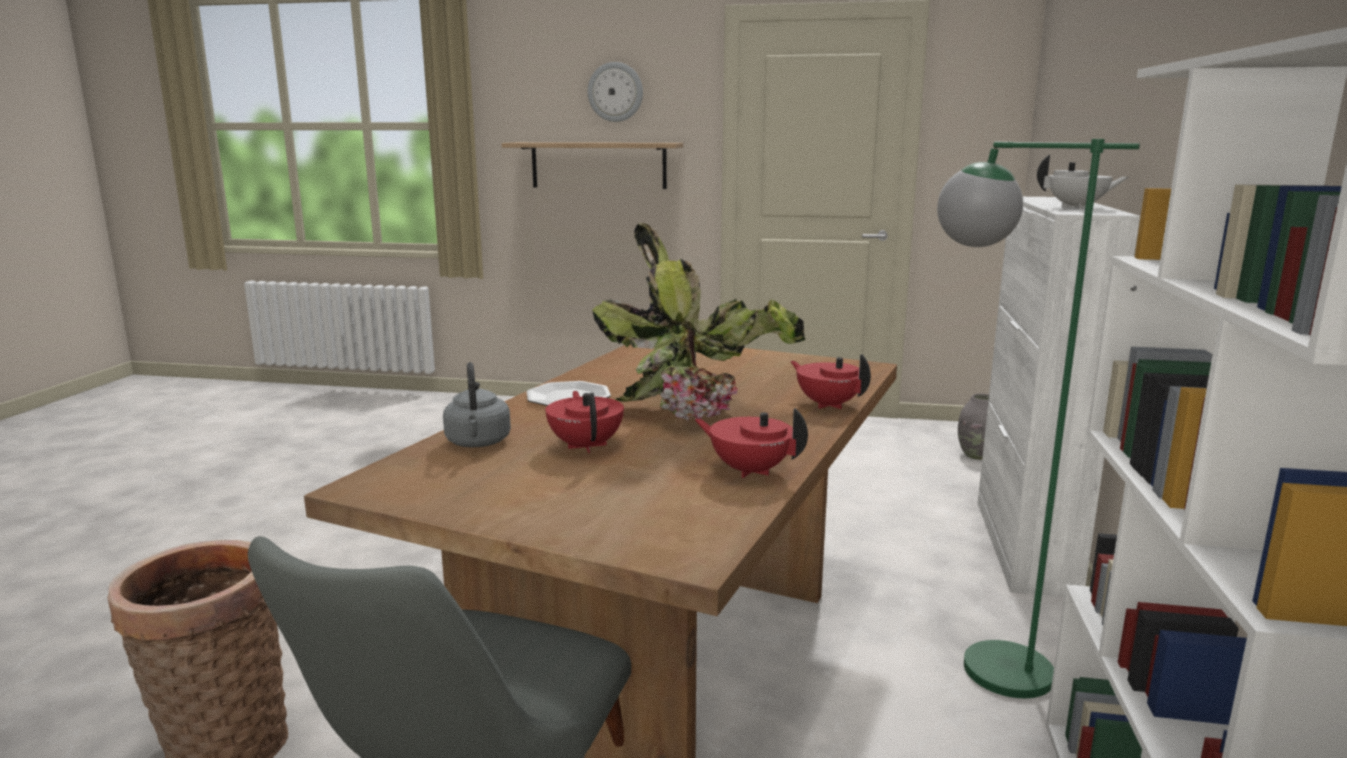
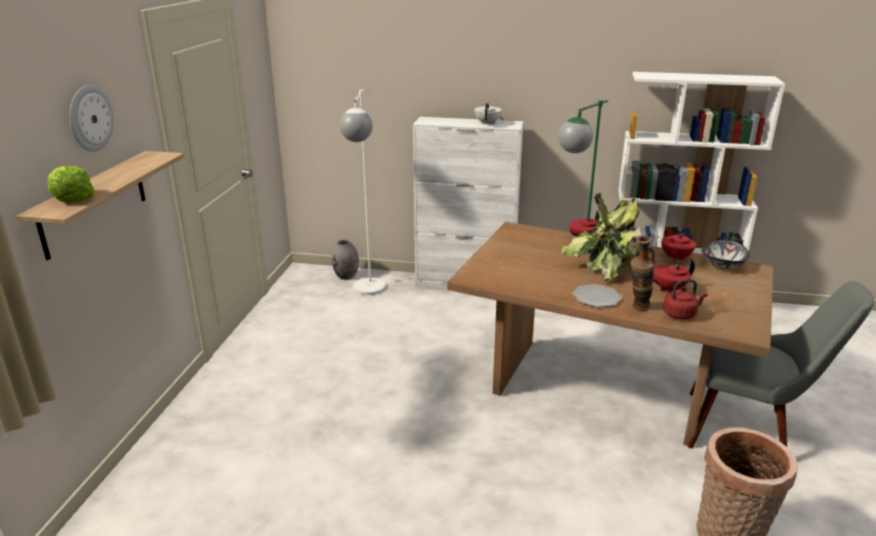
camera: 90 degrees left, 10 degrees up
grey kettle [443,362,511,447] -> red kettle [663,279,708,320]
none -> lettuce [48,166,95,203]
none -> white floor lamp [340,89,385,295]
none -> vase [631,235,656,311]
none -> bowl [702,240,749,269]

